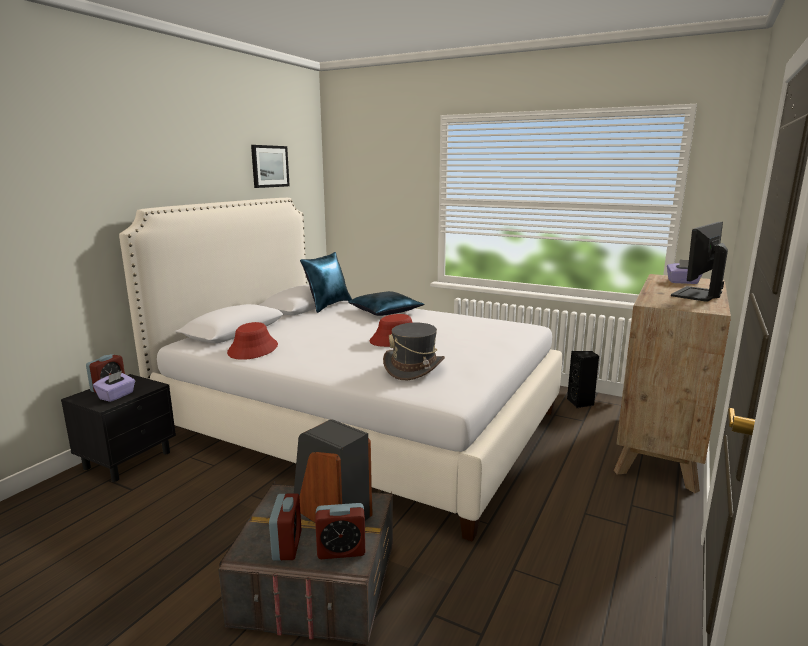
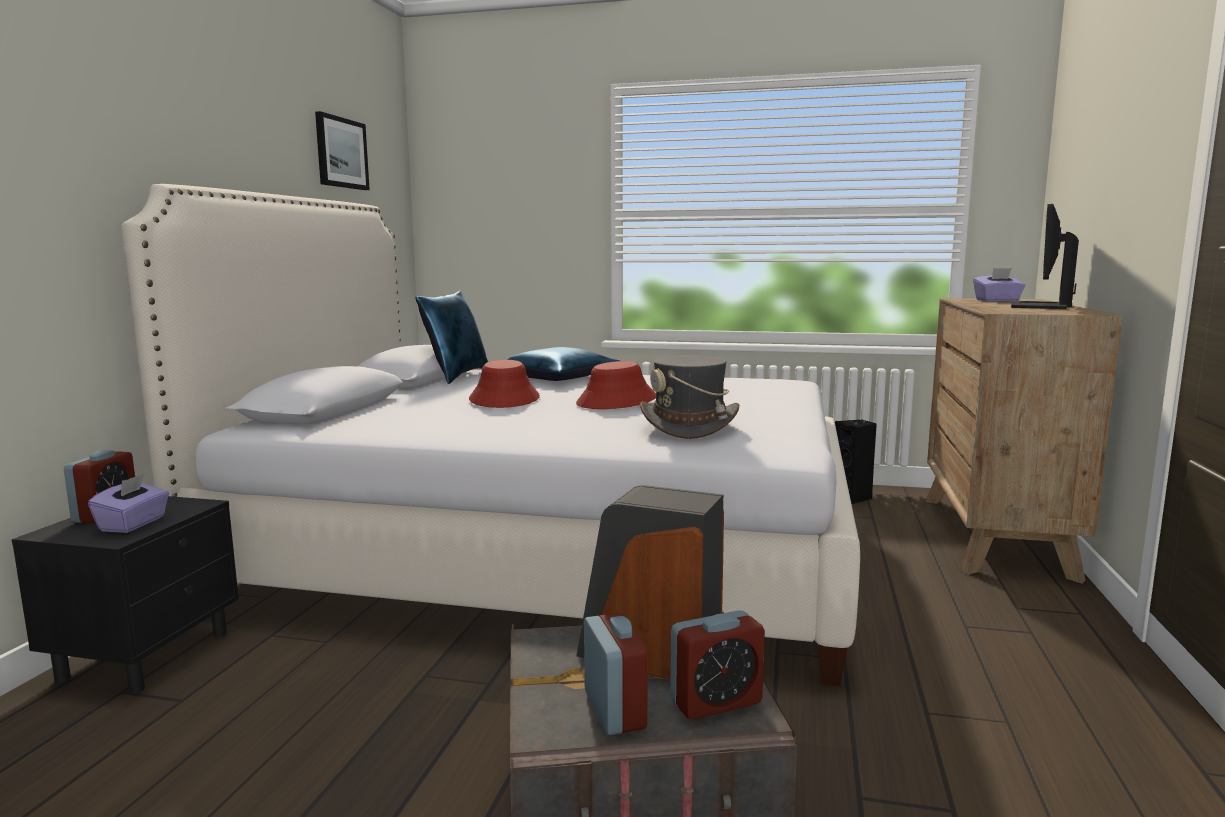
camera: 15 degrees left, 5 degrees down
red hat [227,322,278,360] -> red hat moved to [469,360,540,408]

